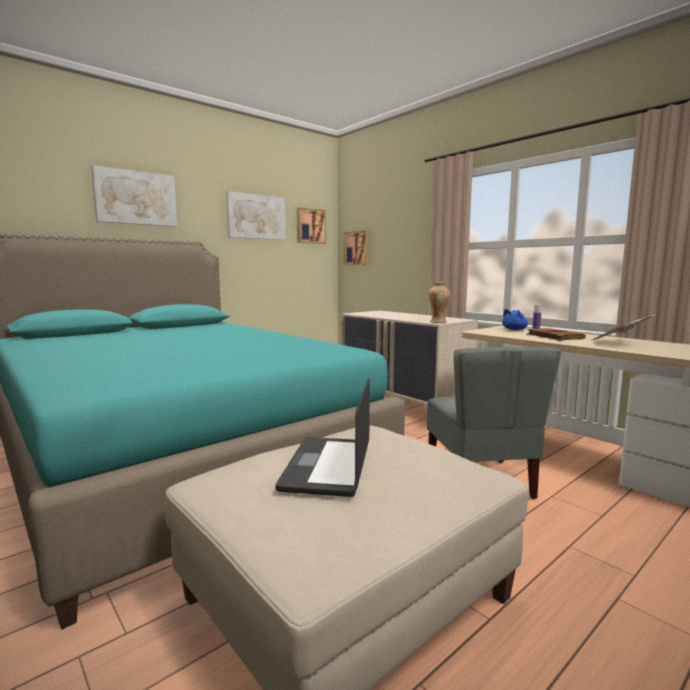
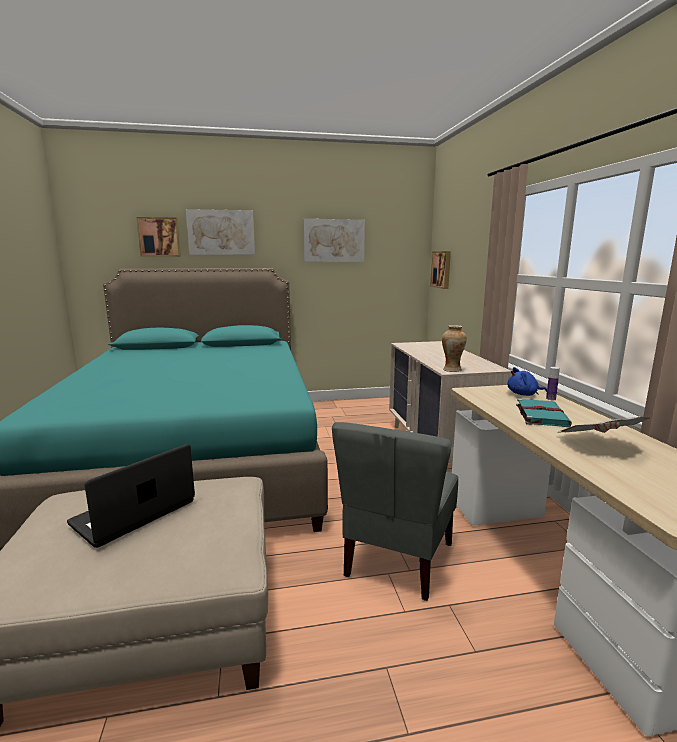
camera: 30 degrees right, 5 degrees up
picture [297,207,326,244] -> picture moved to [136,217,181,257]
brown book [526,328,586,341] -> turquoise book [516,398,572,427]

